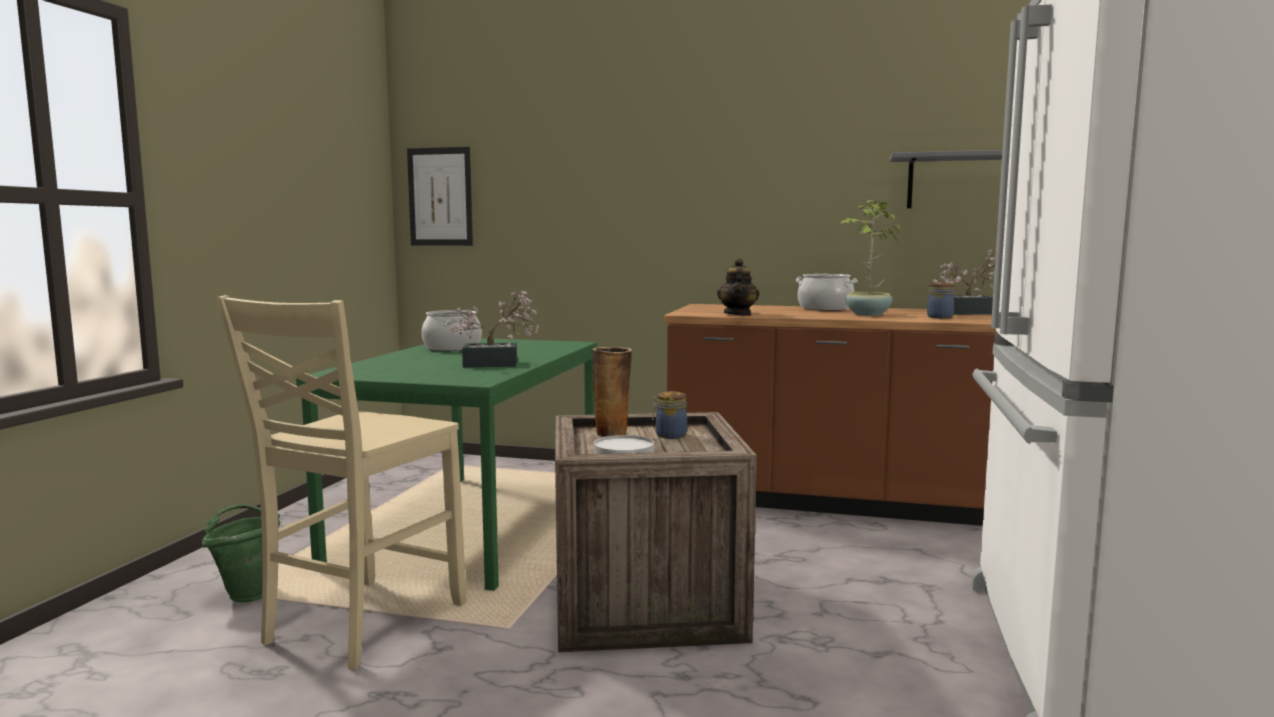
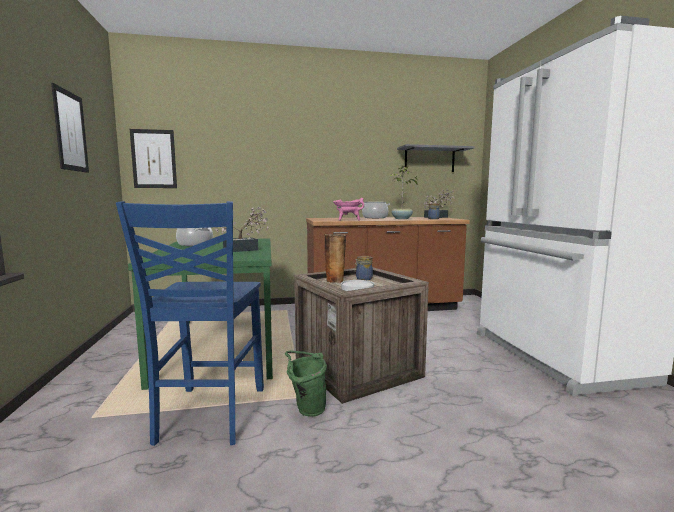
camera: 25 degrees left, 0 degrees up
green bucket [202,504,280,603] -> green bucket moved to [285,351,327,417]
beige chair [217,295,466,670] -> blue chair [116,201,264,446]
teapot [717,258,759,316] -> pink cooking pot [333,198,364,221]
none -> picture [51,83,89,173]

